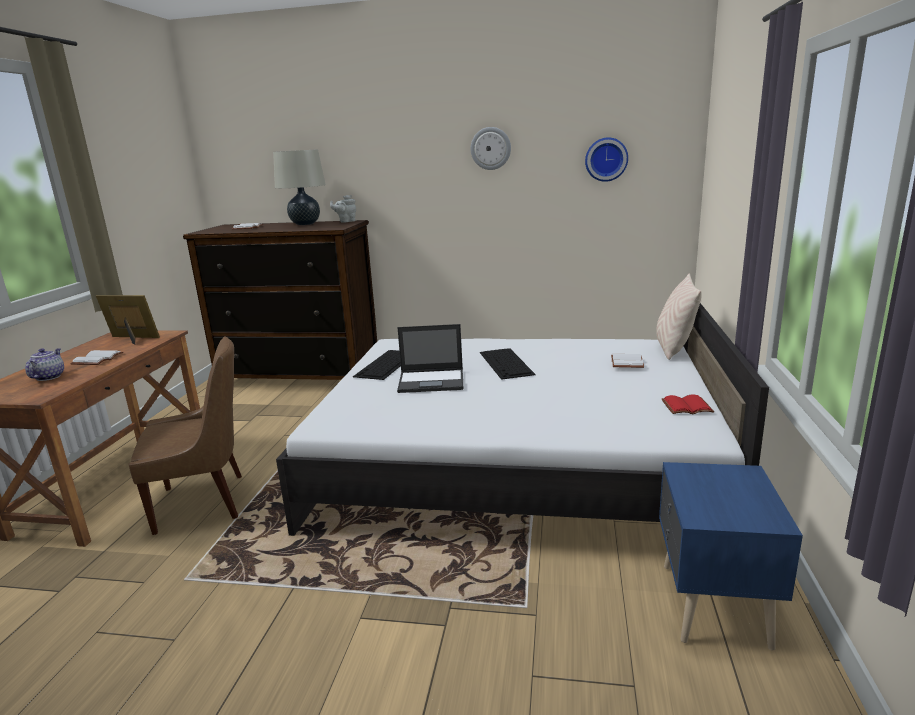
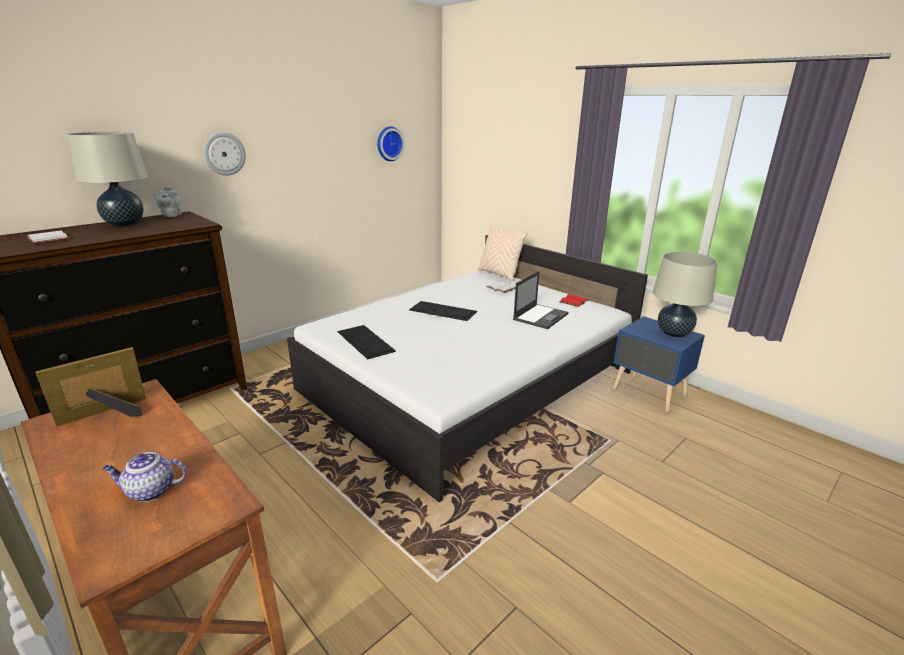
camera: 55 degrees left, 5 degrees up
teapot [25,348,64,381] -> teapot turned 45 degrees counterclockwise [102,452,187,502]
white book [70,350,123,365] -> none
brown chair [128,336,242,535] -> none
laptop [397,324,463,393] -> laptop moved to [513,271,569,329]
wall clock [470,127,511,170] -> wall clock moved to [204,132,246,176]
none -> beige table lamp [653,252,717,337]

